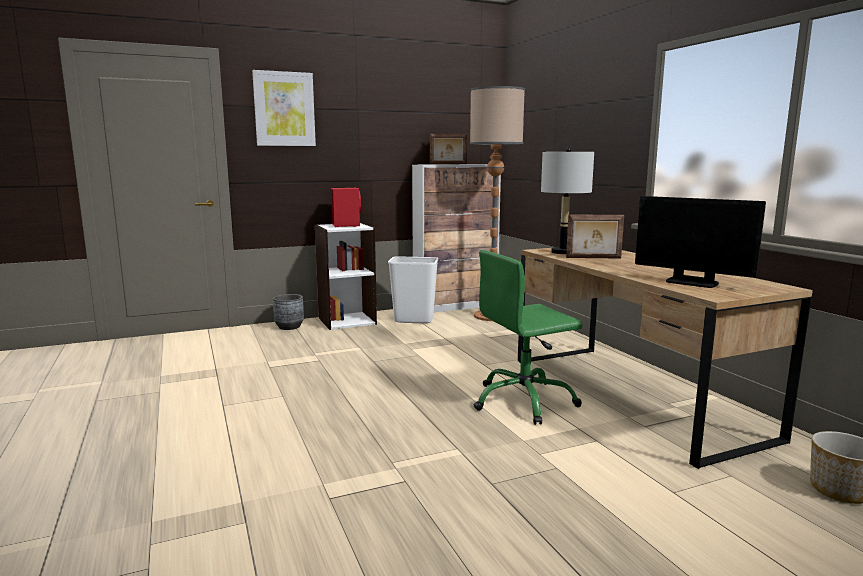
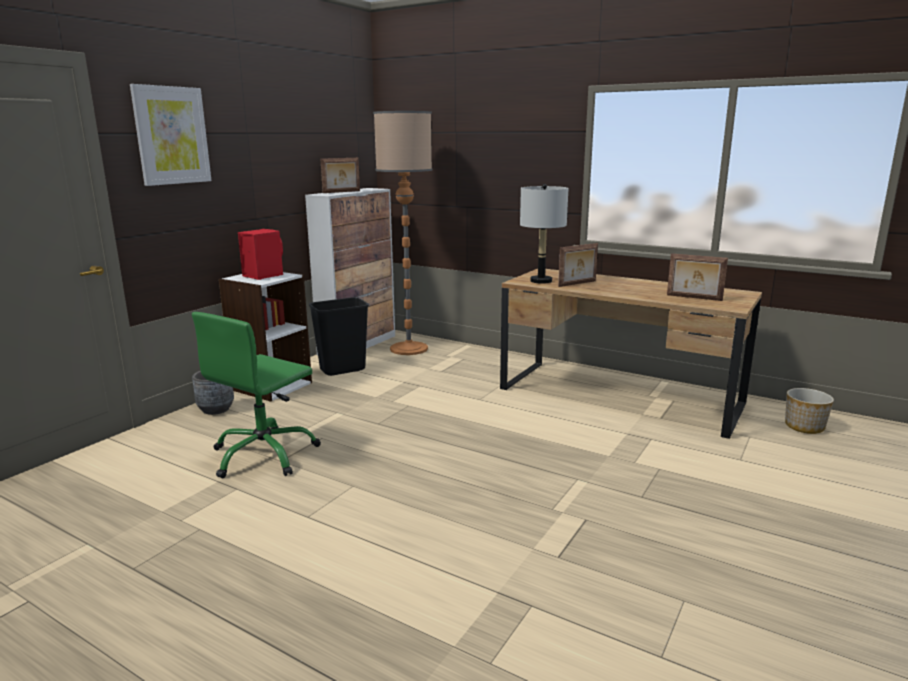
camera: 35 degrees left, 5 degrees up
white trash can [388,256,438,324] -> black trash can [309,297,369,376]
green office chair [474,250,583,425] -> green office chair moved to [192,312,321,478]
monitor [635,196,766,288] -> picture frame [667,253,728,301]

